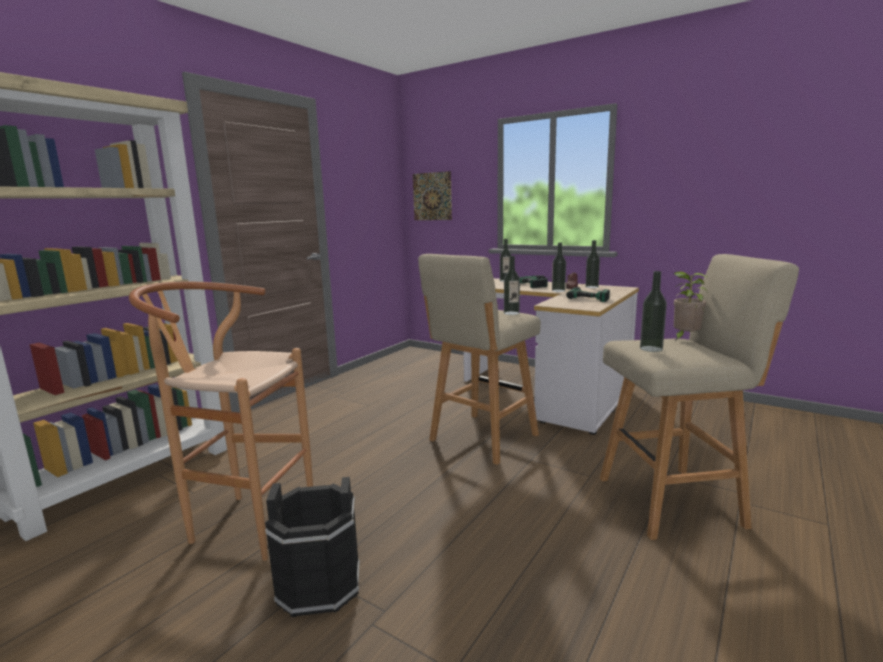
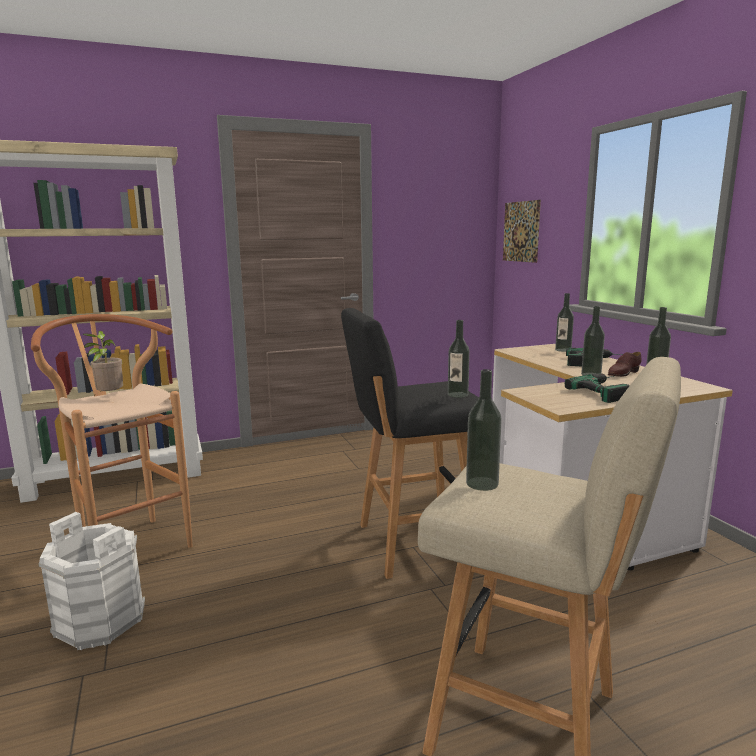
camera: 35 degrees right, 0 degrees up
black bucket [265,477,360,618] -> white bucket [38,512,145,650]
beige stool [418,254,541,465] -> black stool [341,308,479,579]
potted plant [674,272,709,341] -> potted plant moved to [83,331,123,397]

